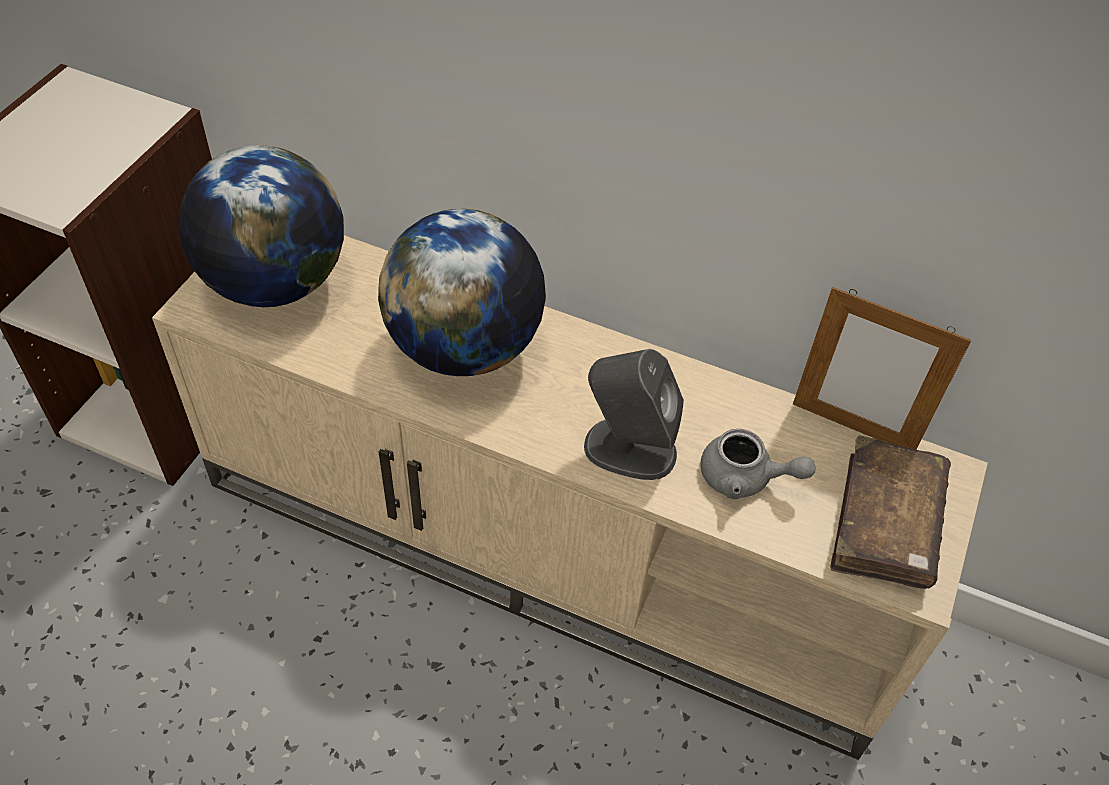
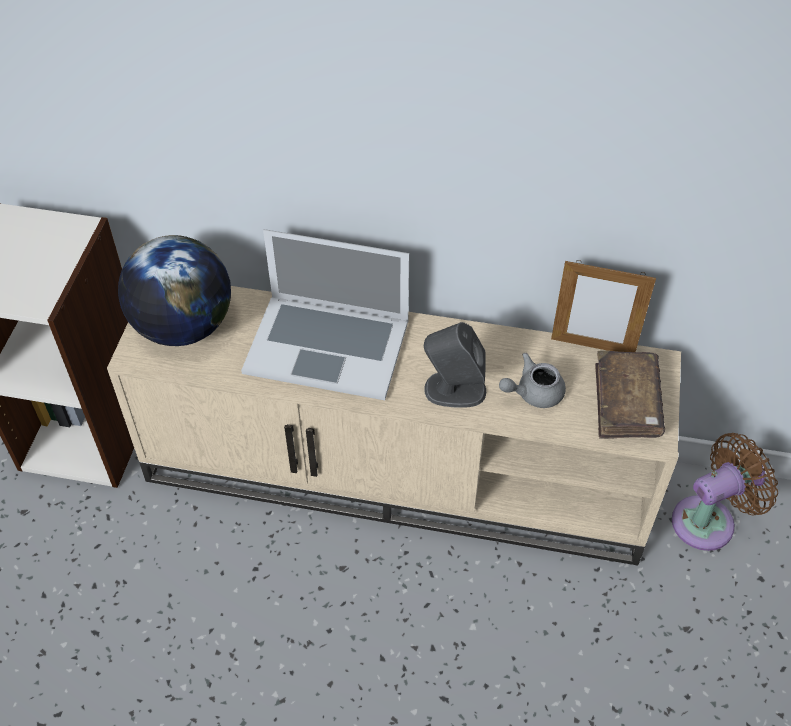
camera: 10 degrees left, 0 degrees up
globe [378,209,546,376] -> laptop [241,229,409,400]
grey teapot [701,429,816,499] -> grey teapot turned 150 degrees clockwise [499,353,566,408]
none -> brown fan [672,433,778,551]

